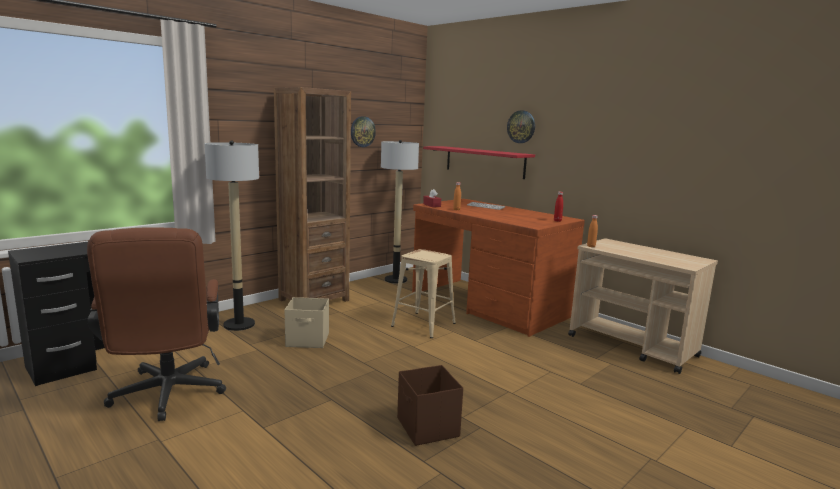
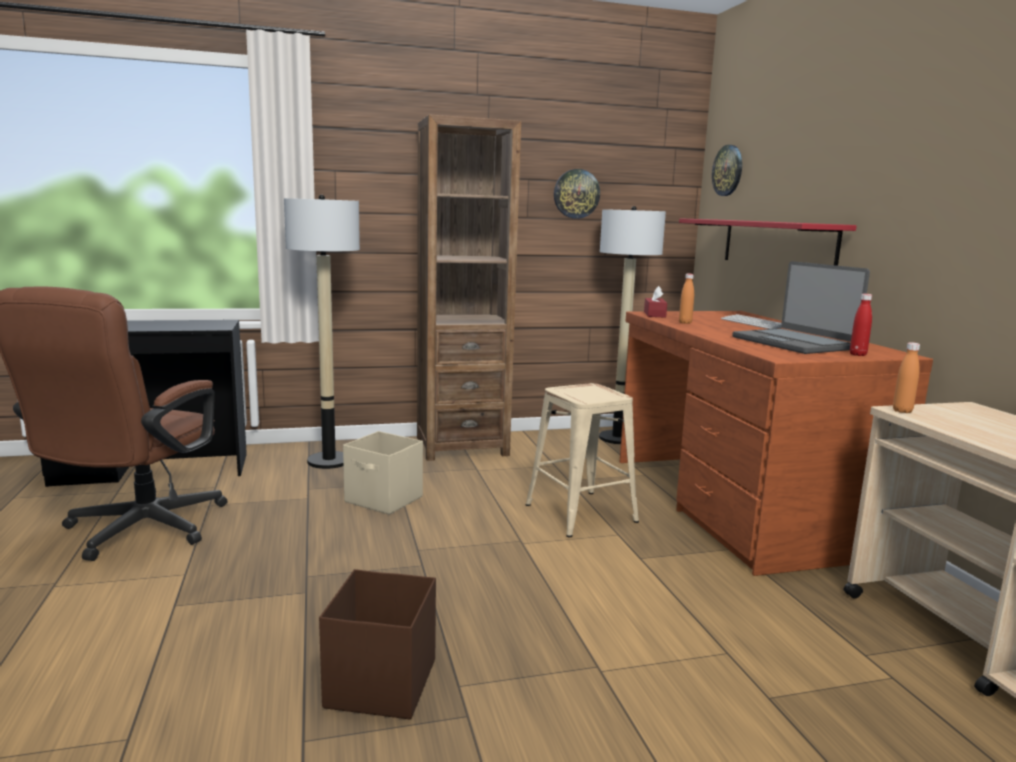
camera: 30 degrees right, 0 degrees up
wall clock [507,110,535,143] -> wall clock moved to [712,145,742,196]
none -> laptop [732,261,870,354]

